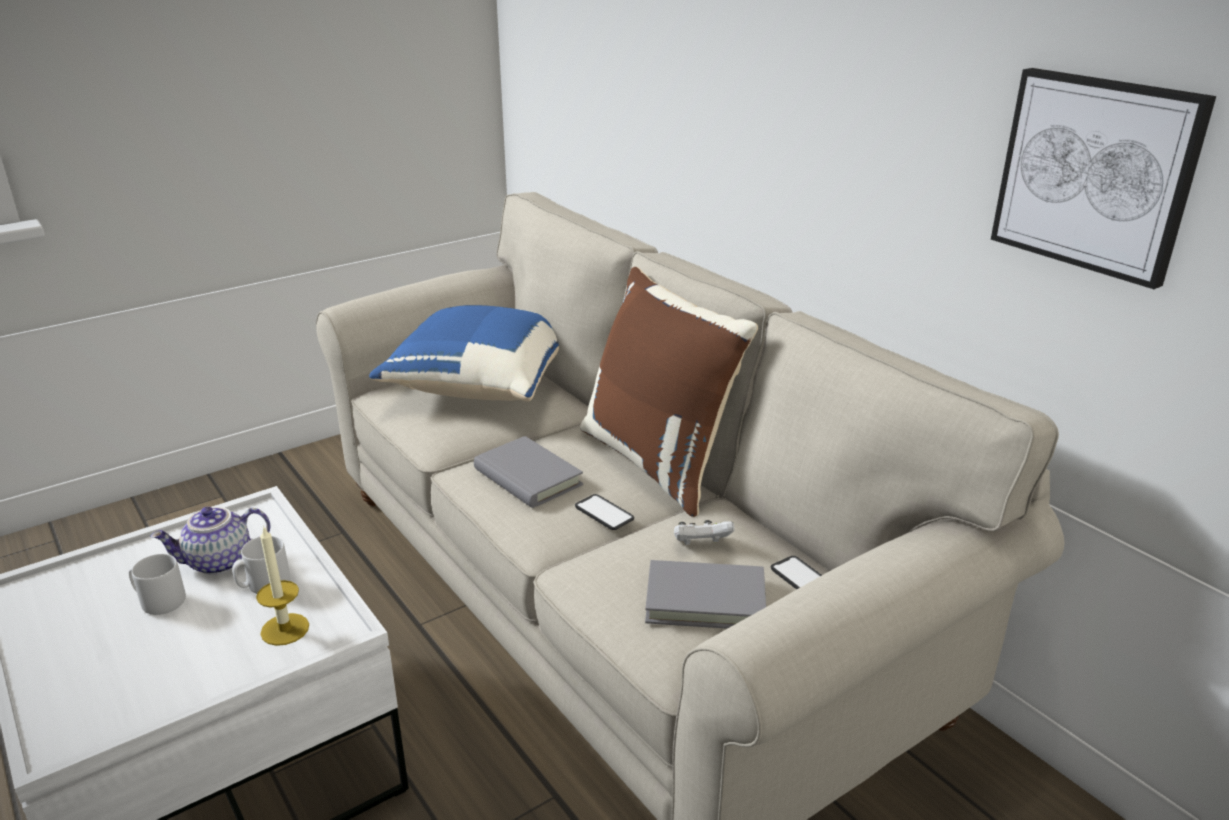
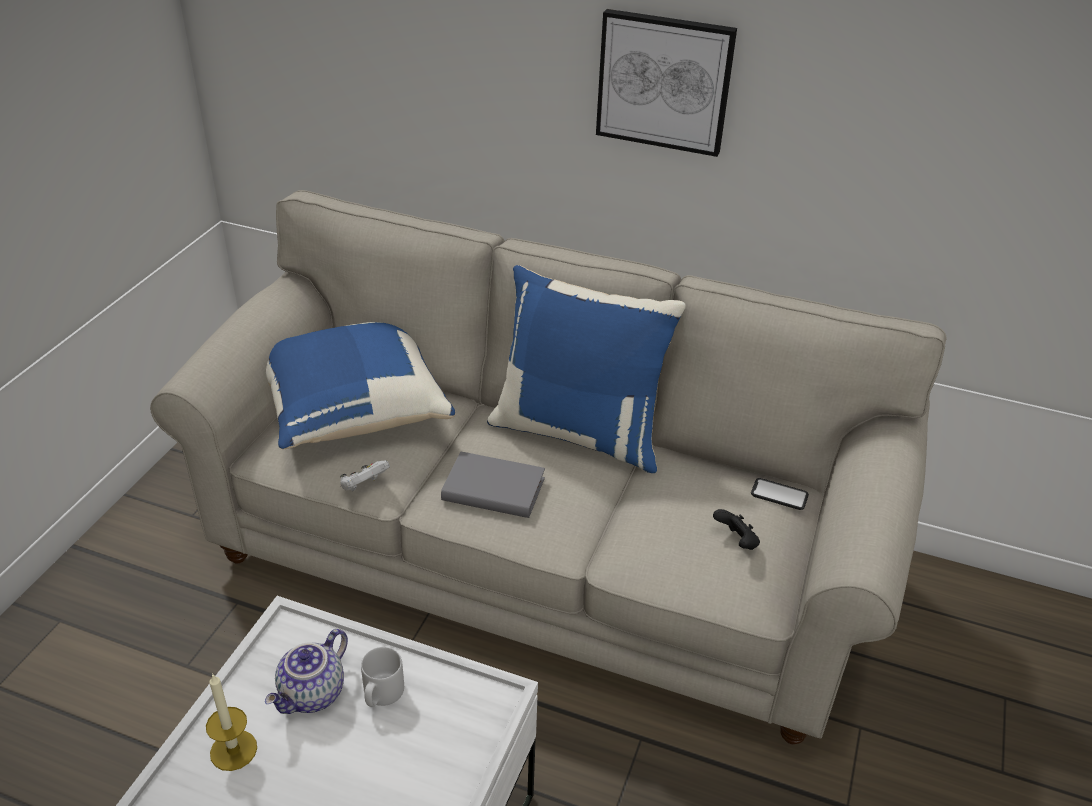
camera: 35 degrees left, 10 degrees up
grey mug [129,554,186,615] -> none
candle [256,525,309,646] -> candle moved to [206,673,257,771]
phone [575,494,634,530] -> none
brown pillow [580,267,758,517] -> blue pillow [487,265,686,473]
grey book [645,560,766,629] -> black game controller [713,509,760,550]
white game controller [674,520,735,545] -> white game controller moved to [340,460,390,492]
picture [991,68,1216,289] -> picture moved to [596,9,737,157]

